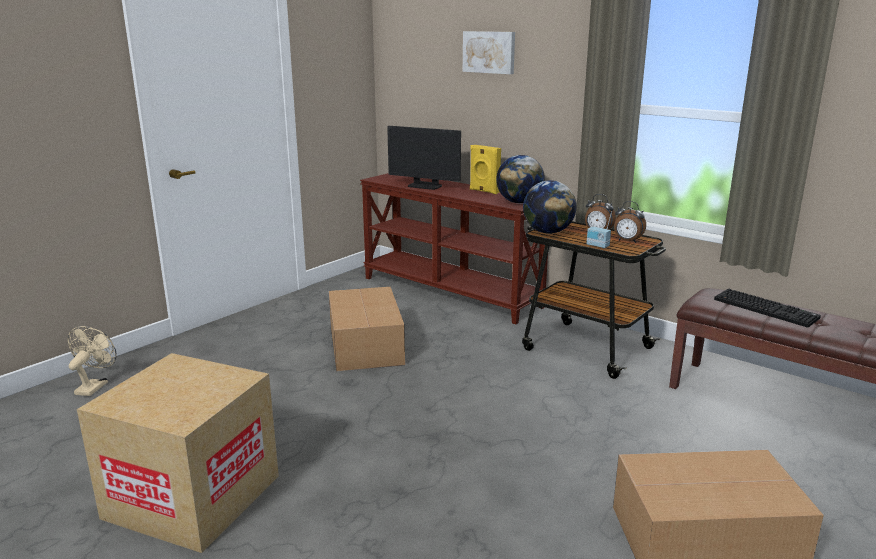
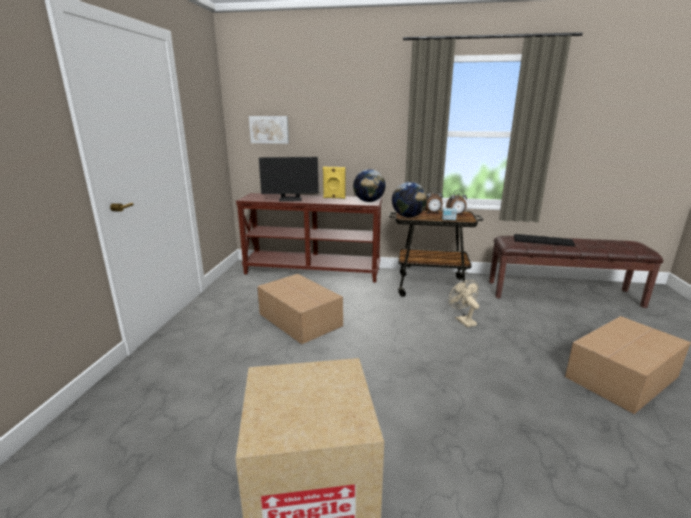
camera: 30 degrees left, 0 degrees up
beige fan [68,326,117,396] -> beige fan moved to [449,280,479,327]
picture [463,31,515,74] -> picture moved to [249,116,289,144]

